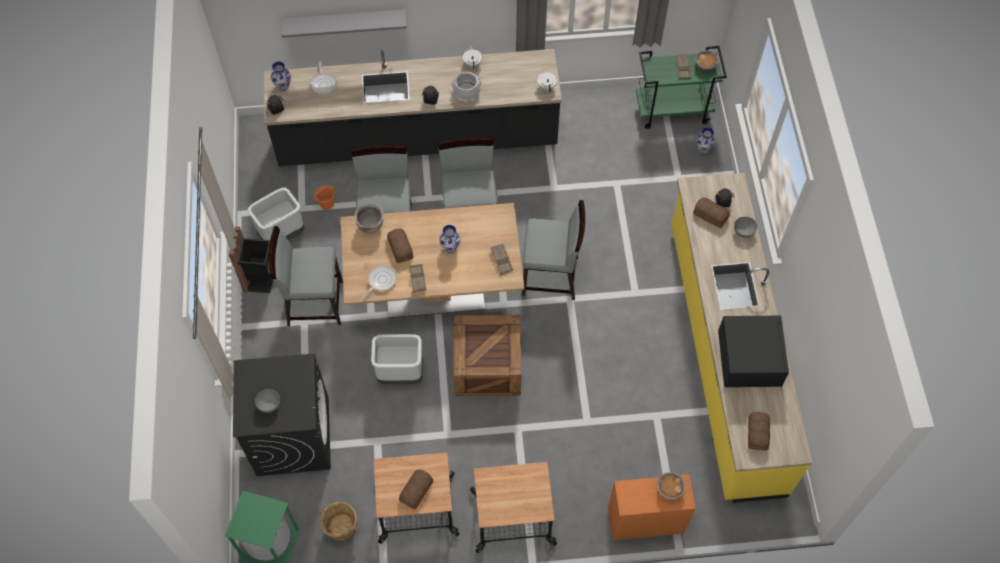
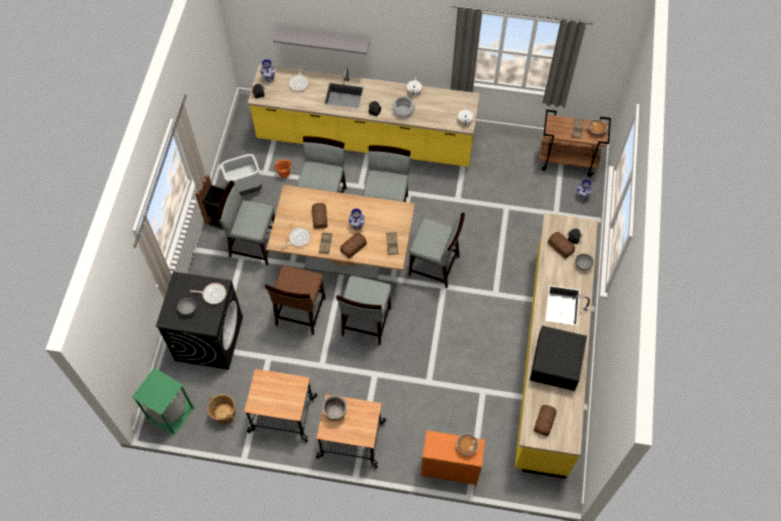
camera: 15 degrees right, 0 degrees up
black counter [264,49,562,166] -> yellow counter [248,64,480,167]
brown cooking pot [354,203,384,234] -> brown cooking pot moved to [322,395,347,421]
grey trash can [371,334,423,384] -> brown chair [265,265,326,335]
bread [399,470,433,509] -> bread moved to [340,233,367,259]
crate [453,315,522,396] -> grey chair [336,276,391,345]
green cart [636,46,727,129] -> brown cart [539,109,611,177]
none -> frying pan [190,283,226,304]

